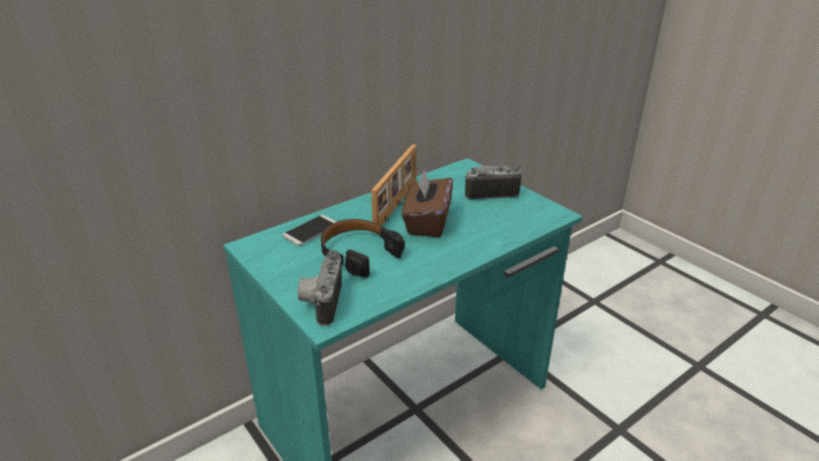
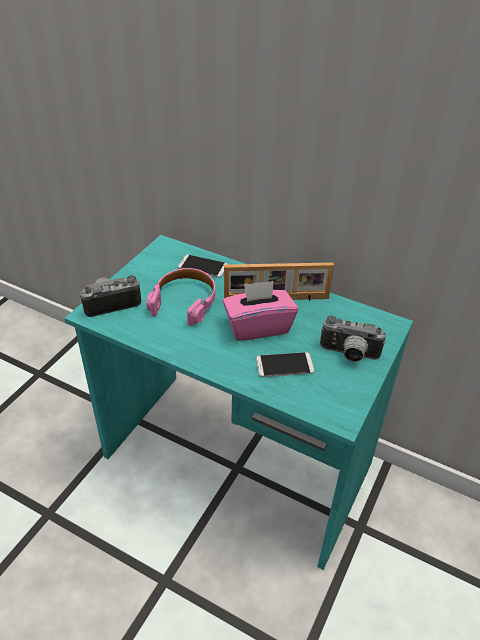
camera: 65 degrees right, 10 degrees up
black headphones [321,219,405,278] -> pink headphones [146,268,215,326]
brown tissue box [402,169,453,237] -> pink tissue box [222,281,298,341]
camera [464,164,522,199] -> camera turned 135 degrees clockwise [320,316,386,362]
none -> phone [256,352,314,377]

